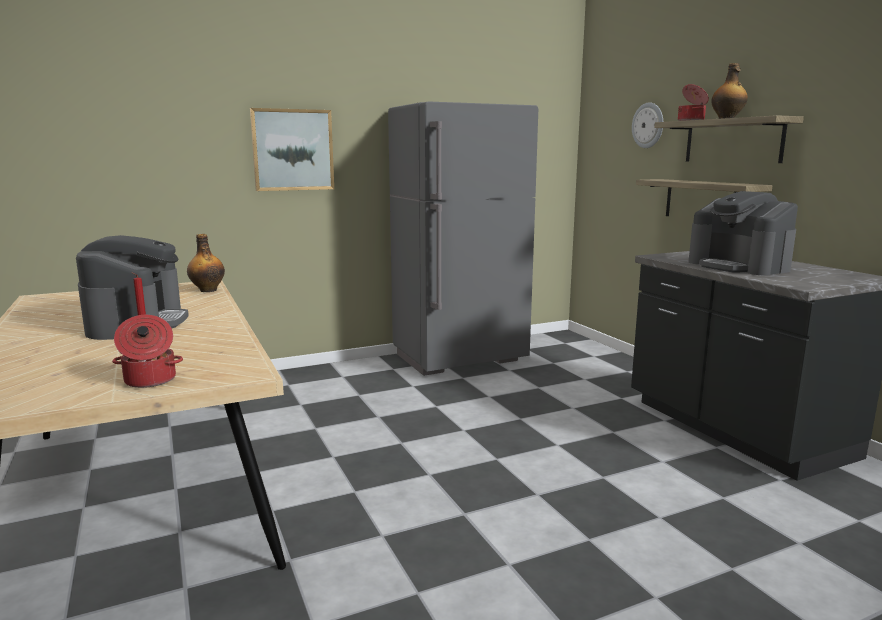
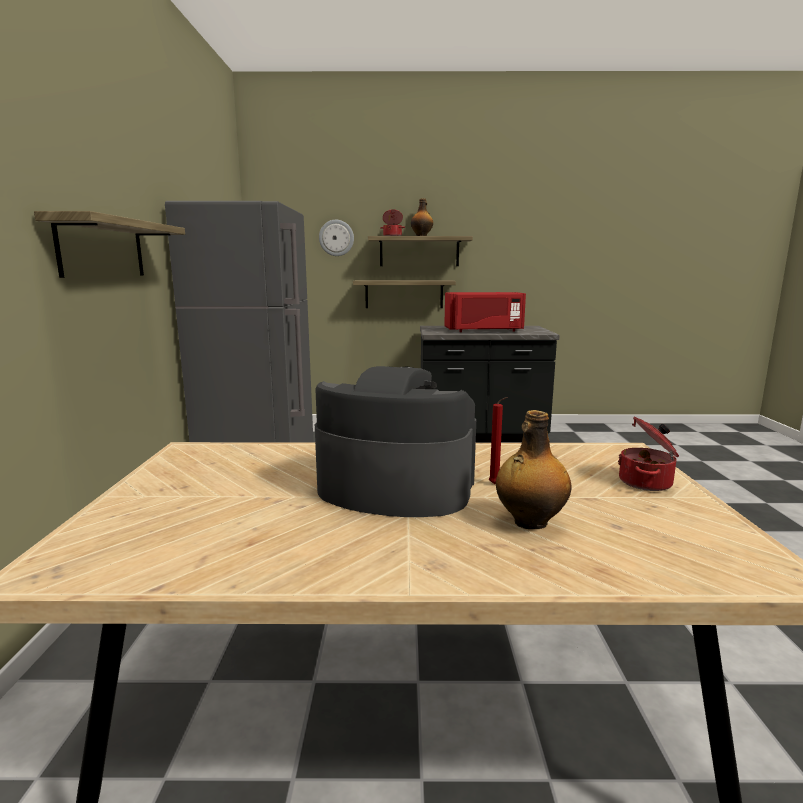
camera: 65 degrees left, 0 degrees up
bottle [187,234,225,292] -> bottle moved to [495,410,571,529]
picture [250,108,334,191] -> shelf [34,211,185,278]
coffee machine [688,191,798,276] -> red microwave [444,292,526,332]

